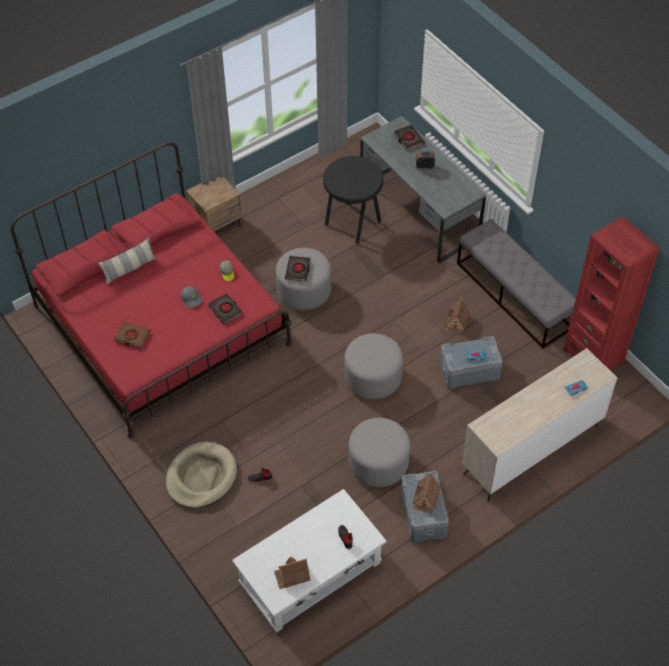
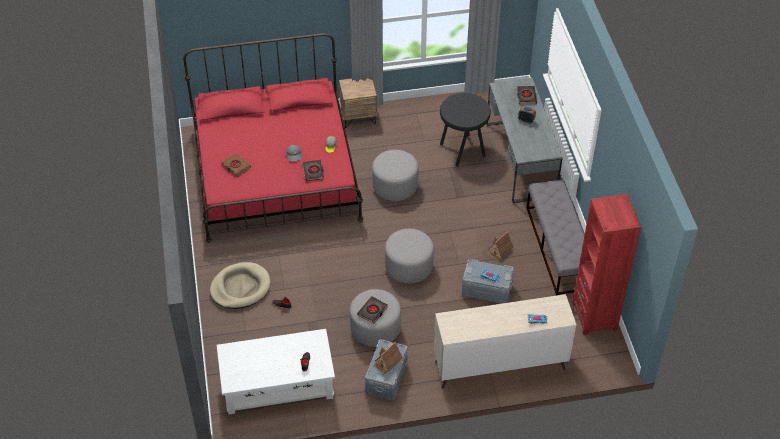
camera: 25 degrees right, 5 degrees down
pillow [98,237,157,284] -> none
toy house [274,556,311,589] -> none
black book [285,256,311,282] -> black book moved to [357,296,388,324]

